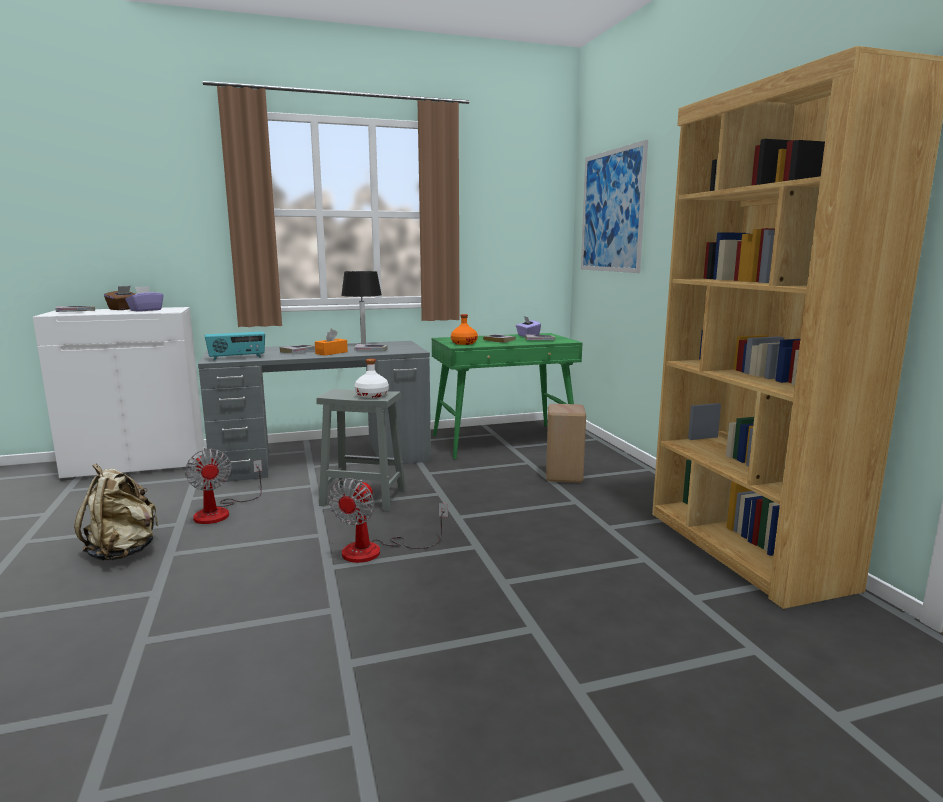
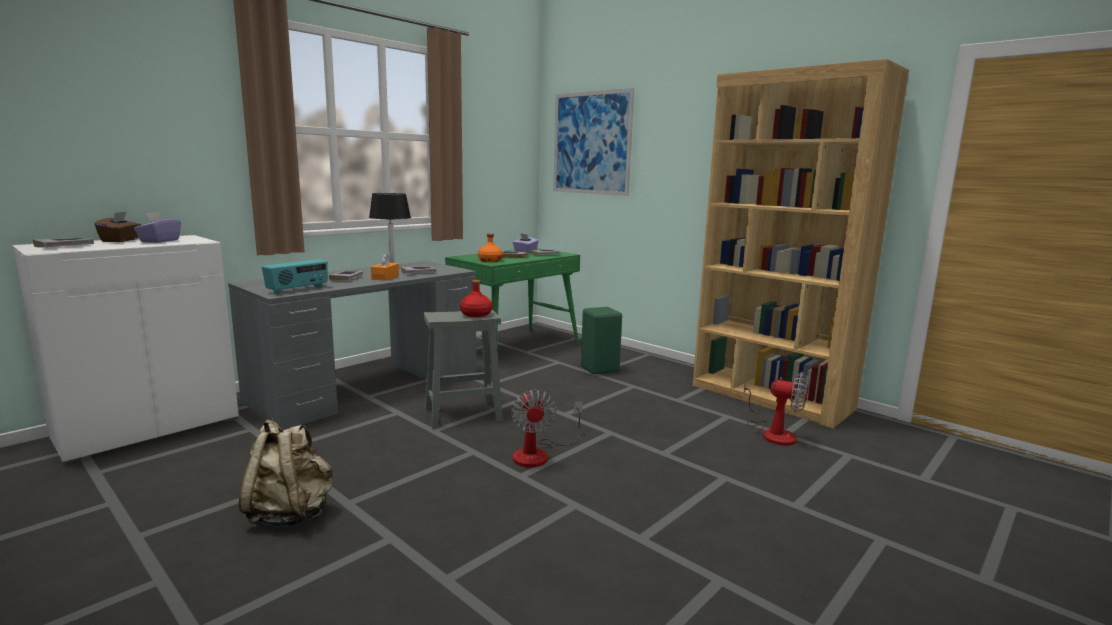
camera: 30 degrees left, 0 degrees up
fan [185,449,262,524] -> fan moved to [743,372,809,445]
white bottle [354,359,389,398] -> red bottle [460,280,492,317]
beige stool [546,404,586,483] -> green stool [581,307,622,375]

